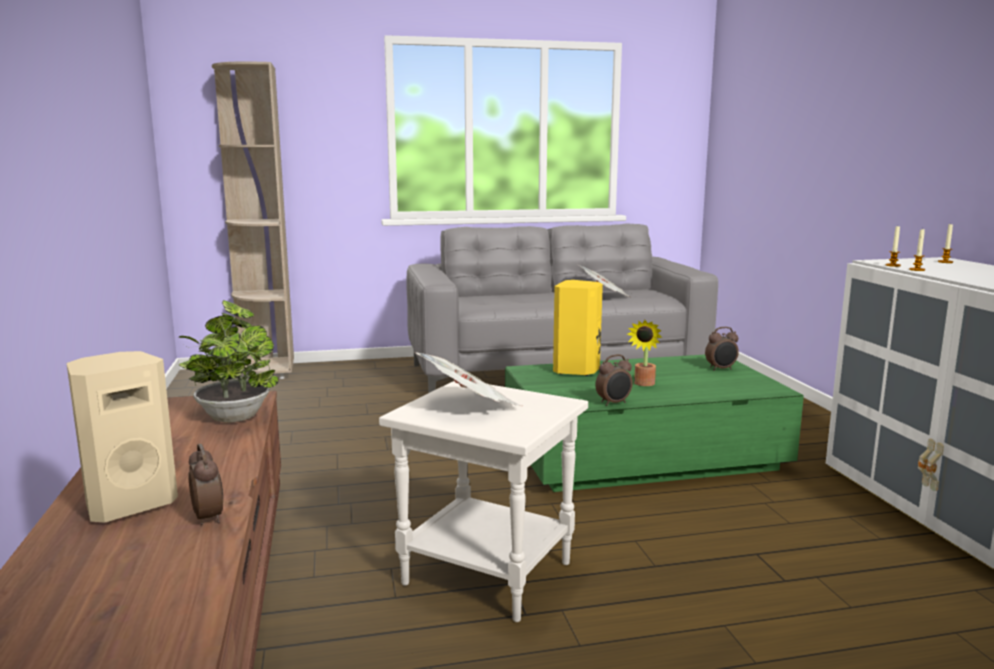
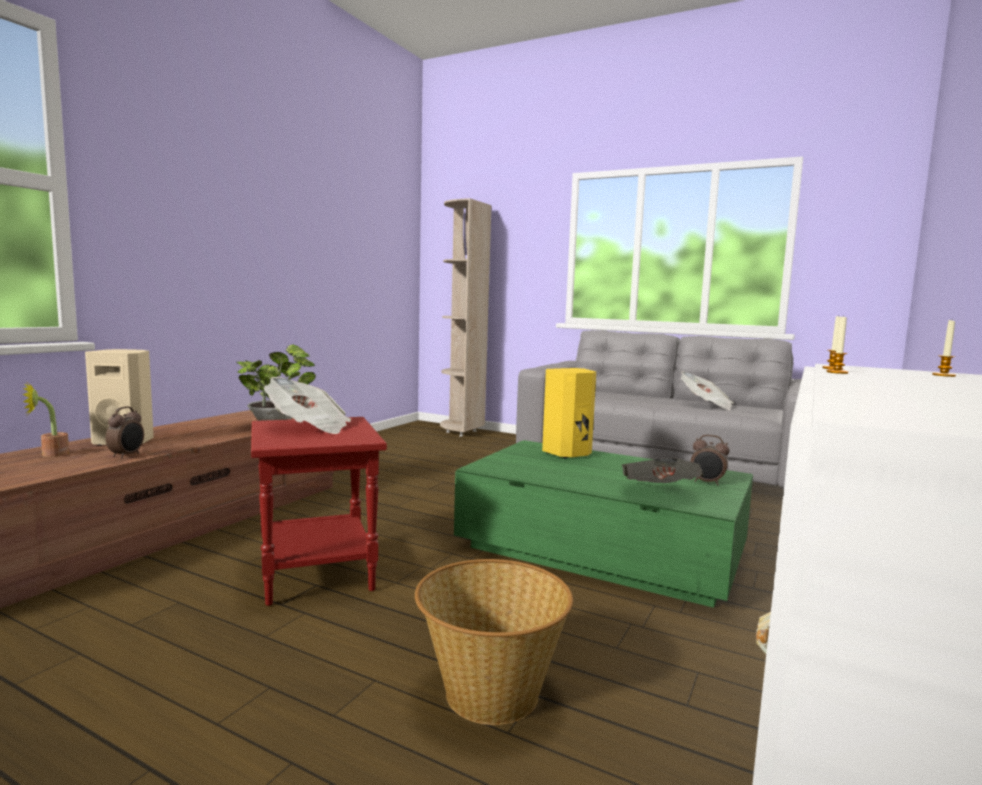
camera: 40 degrees right, 5 degrees down
white side table [379,381,588,622] -> red side table [251,417,387,606]
alarm clock [595,354,633,406] -> none
potted plant [627,320,662,386] -> potted plant moved to [22,383,69,457]
none -> basket [415,559,573,725]
none -> newspaper [622,458,704,483]

